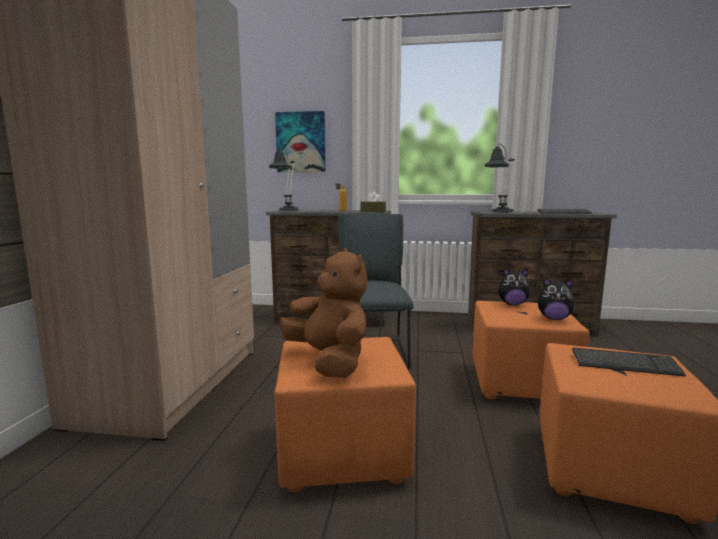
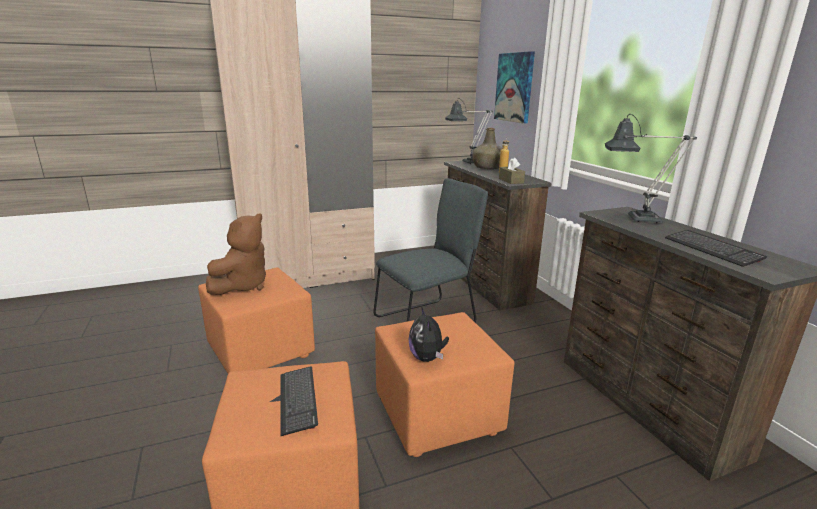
camera: 60 degrees right, 10 degrees up
plush toy [499,268,530,305] -> none
none -> green bottle [472,128,502,169]

